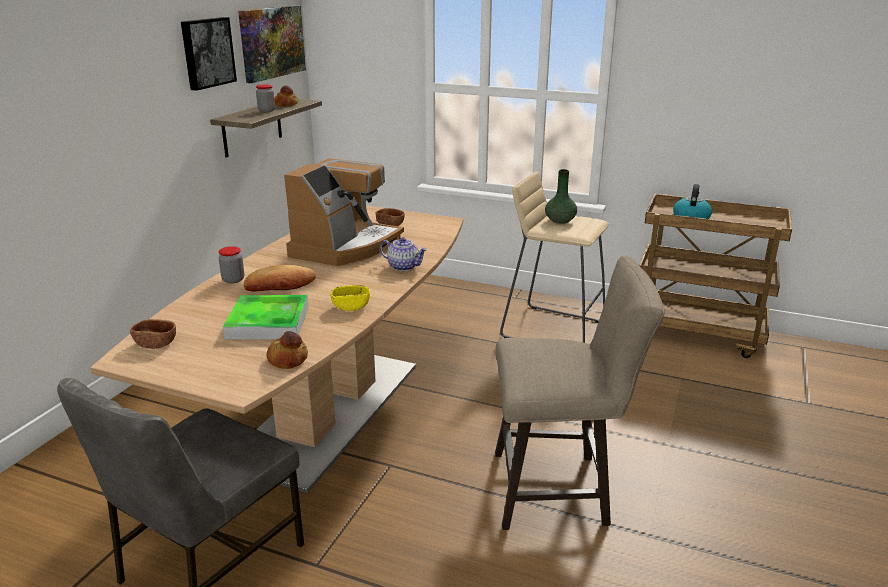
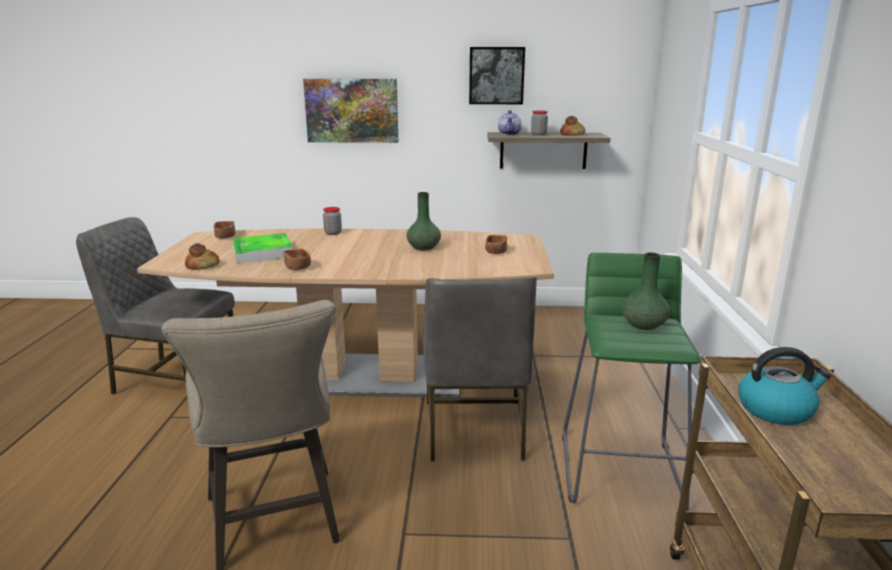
camera: 70 degrees right, 5 degrees down
picture [238,5,306,83] -> picture moved to [303,79,398,143]
bread [244,265,316,291] -> none
coffee machine [284,158,404,266] -> green vase [407,192,441,251]
yellow bowl [330,285,370,311] -> brown bowl [283,249,311,270]
teapot [379,237,427,271] -> teapot moved to [498,110,522,135]
beige stool [500,171,609,343] -> green stool [562,253,701,511]
none -> grey chair [423,276,537,461]

